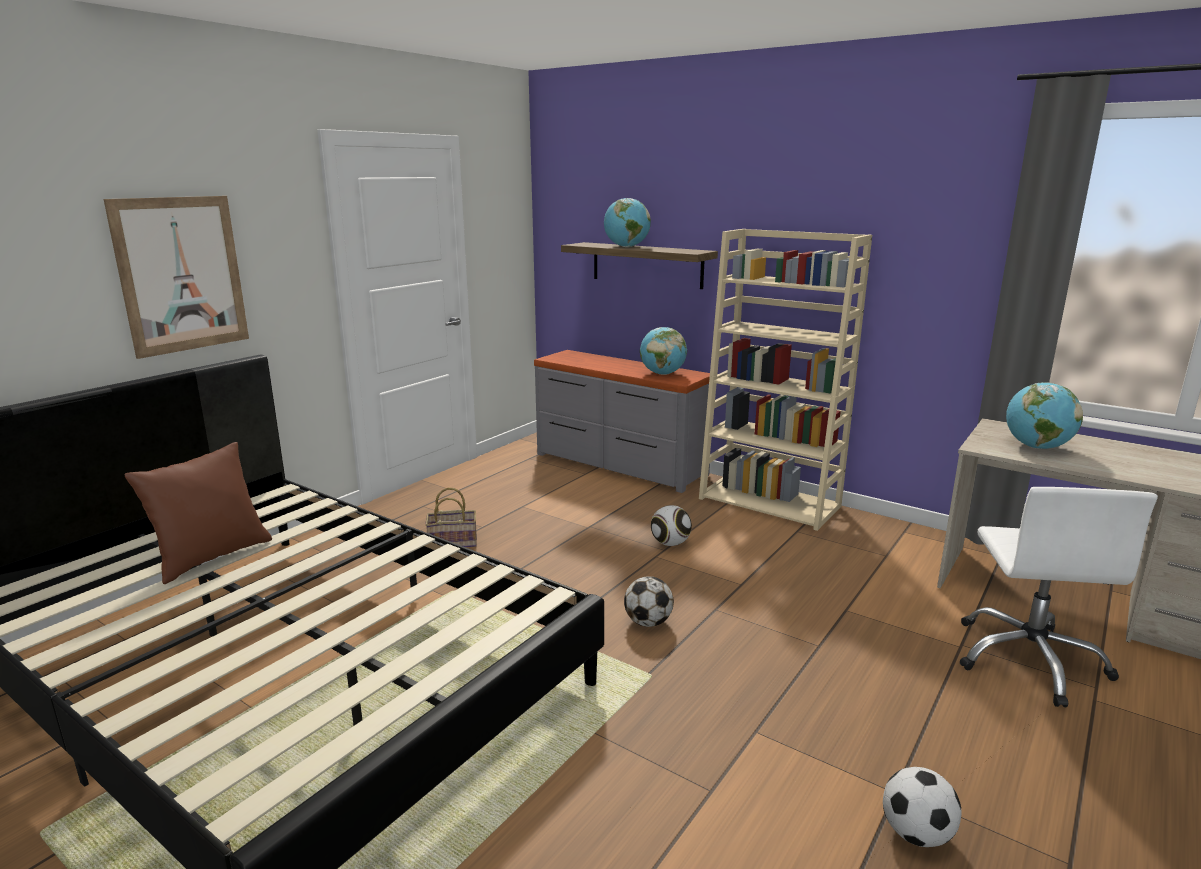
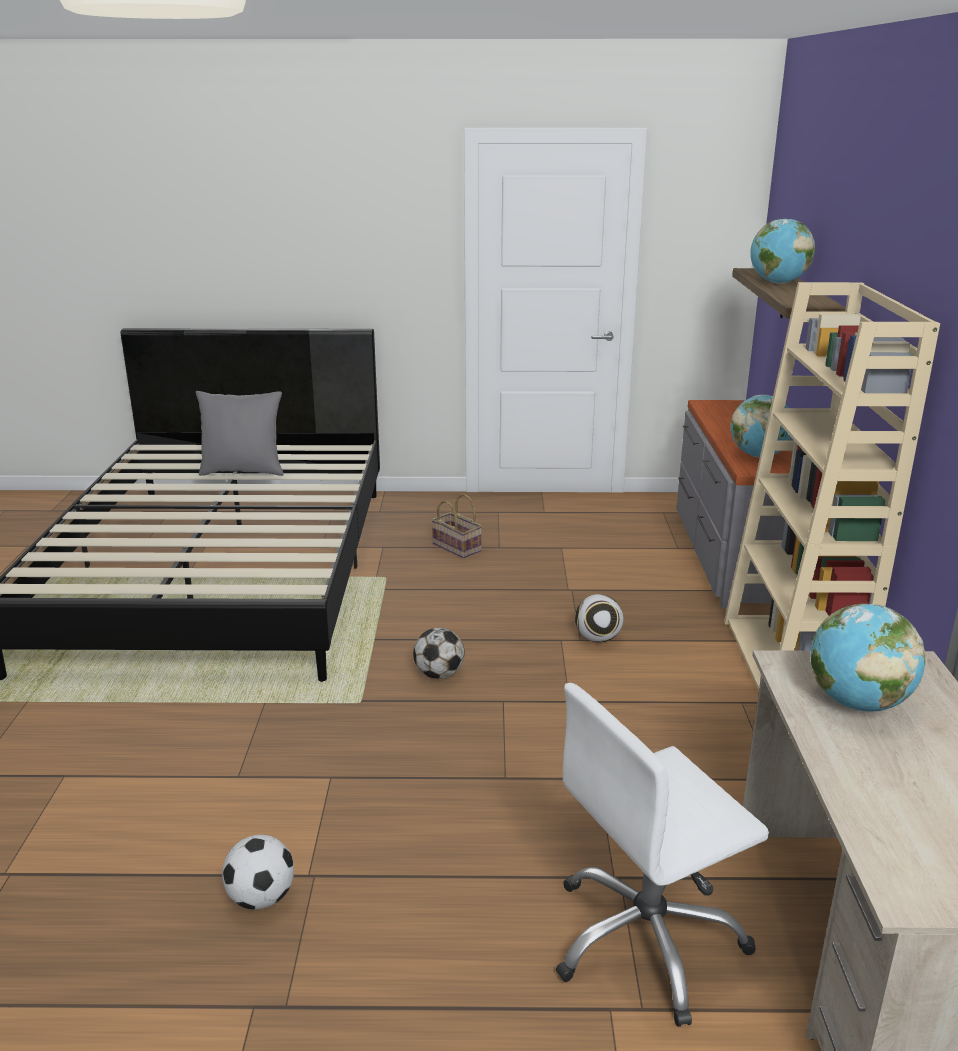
camera: 55 degrees right, 5 degrees up
picture [104,196,249,359] -> none
brown pillow [124,442,272,584] -> grey pillow [196,391,284,476]

